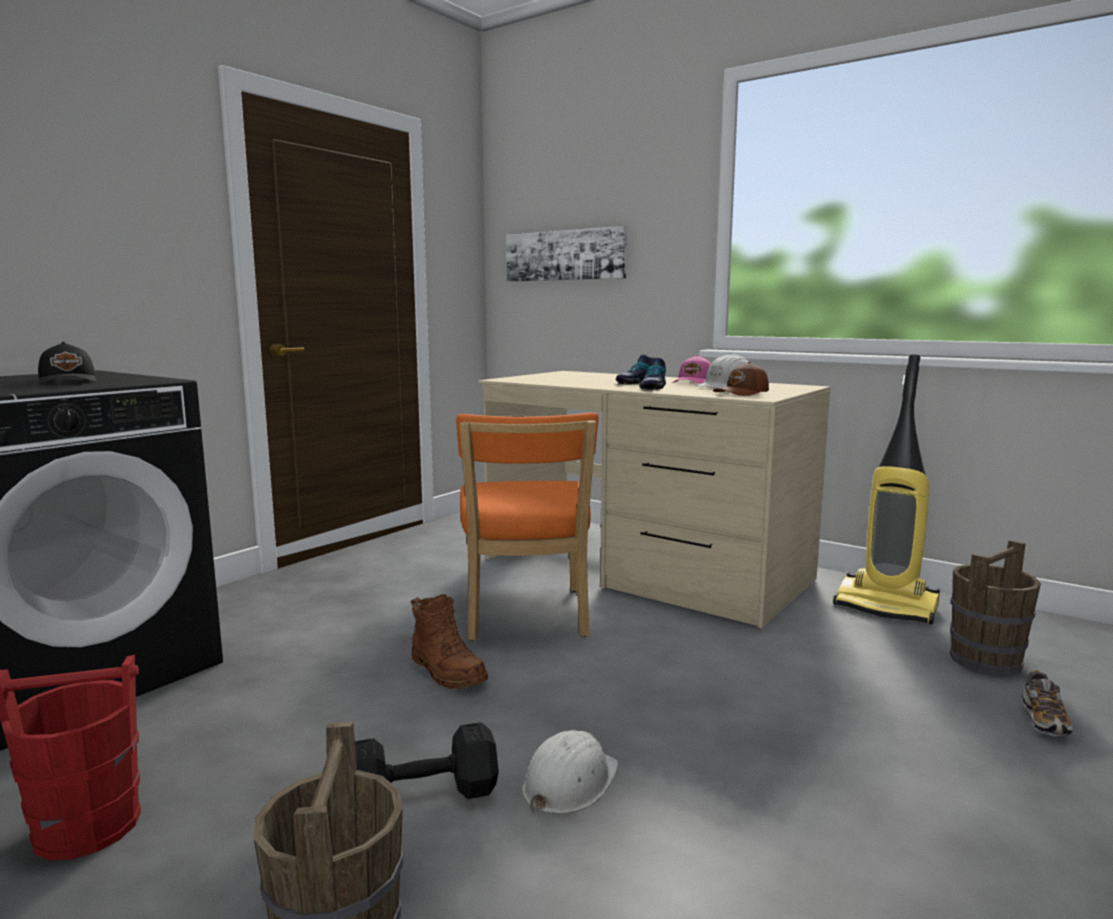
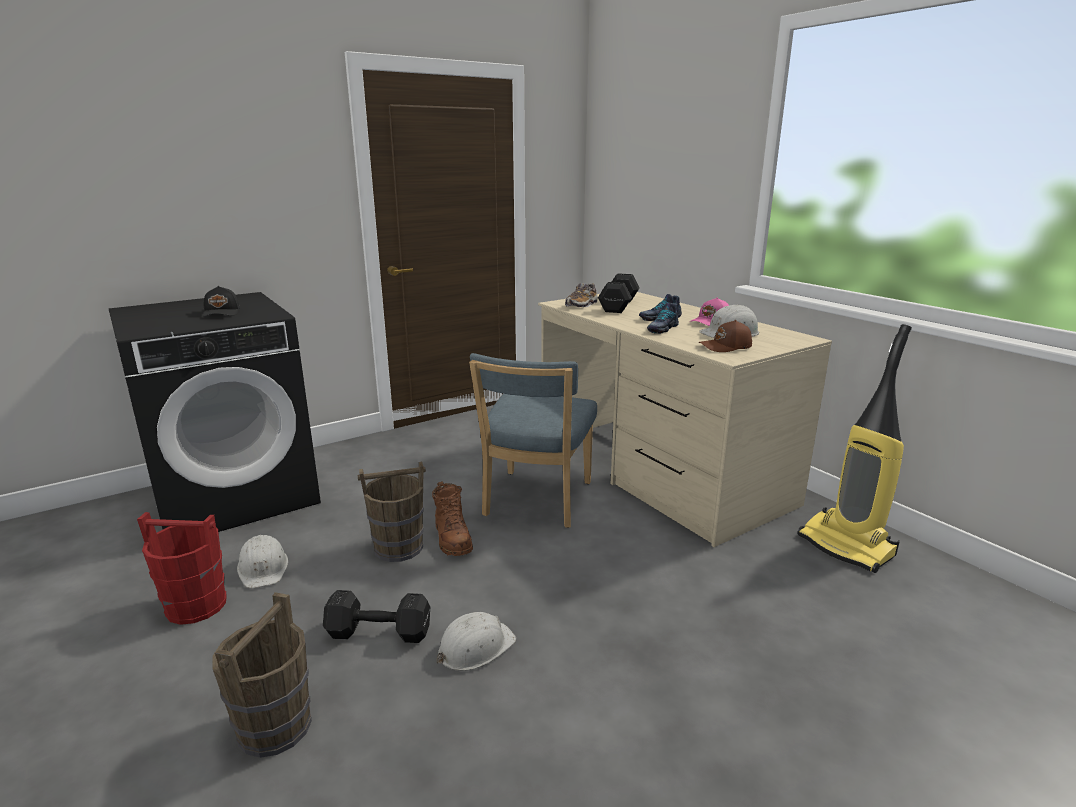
camera: 20 degrees right, 10 degrees up
orange chair [456,412,599,641] -> blue chair [469,353,597,528]
picture [506,226,627,282] -> none
brown bucket [950,540,1041,676] -> brown bucket moved to [358,462,426,562]
shoe [1022,670,1073,736] -> shoe moved to [565,283,598,307]
none -> white hard hat [237,535,288,588]
none -> black dumbbell [598,273,640,313]

